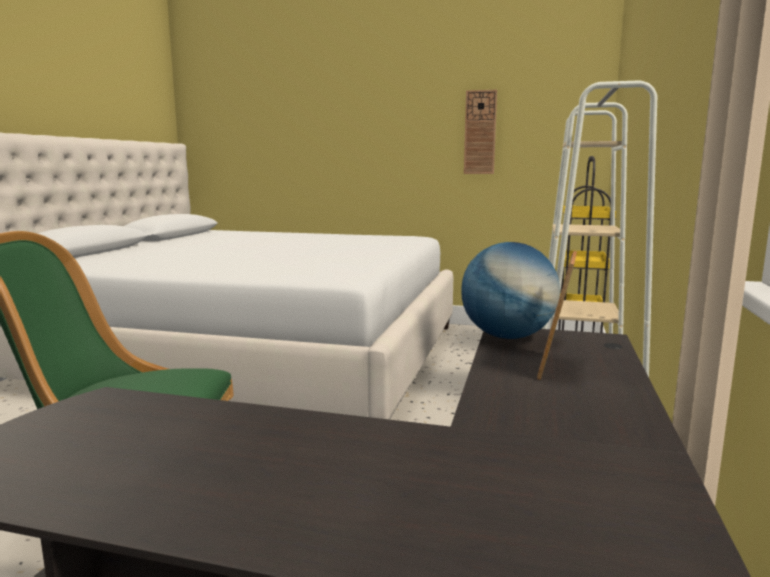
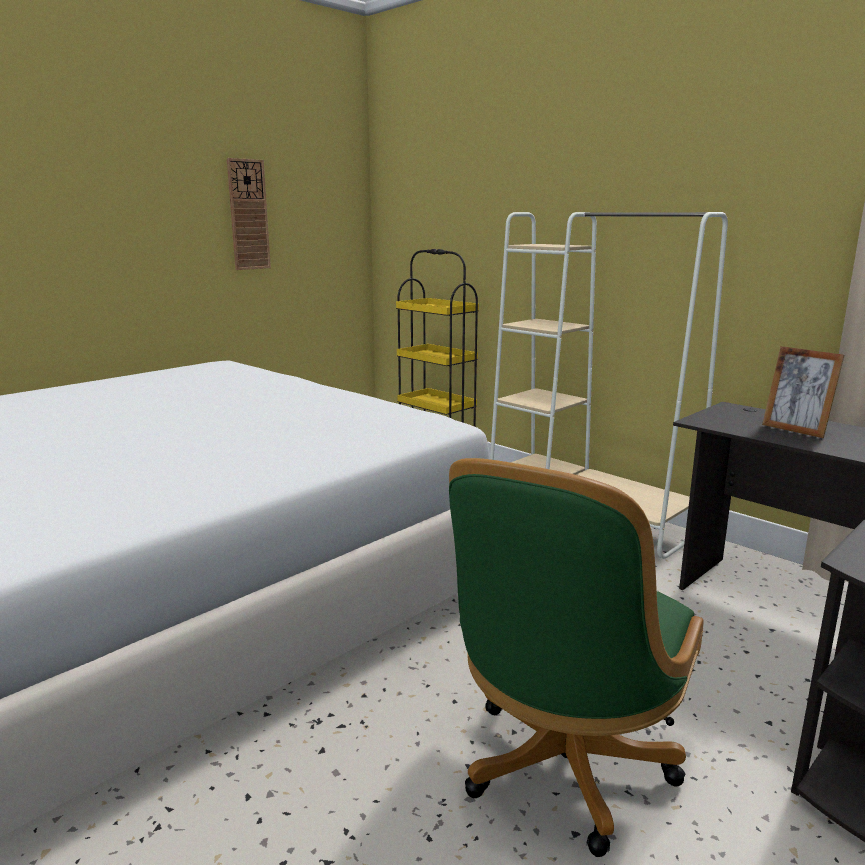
camera: 60 degrees left, 5 degrees up
globe [461,242,560,339] -> none

